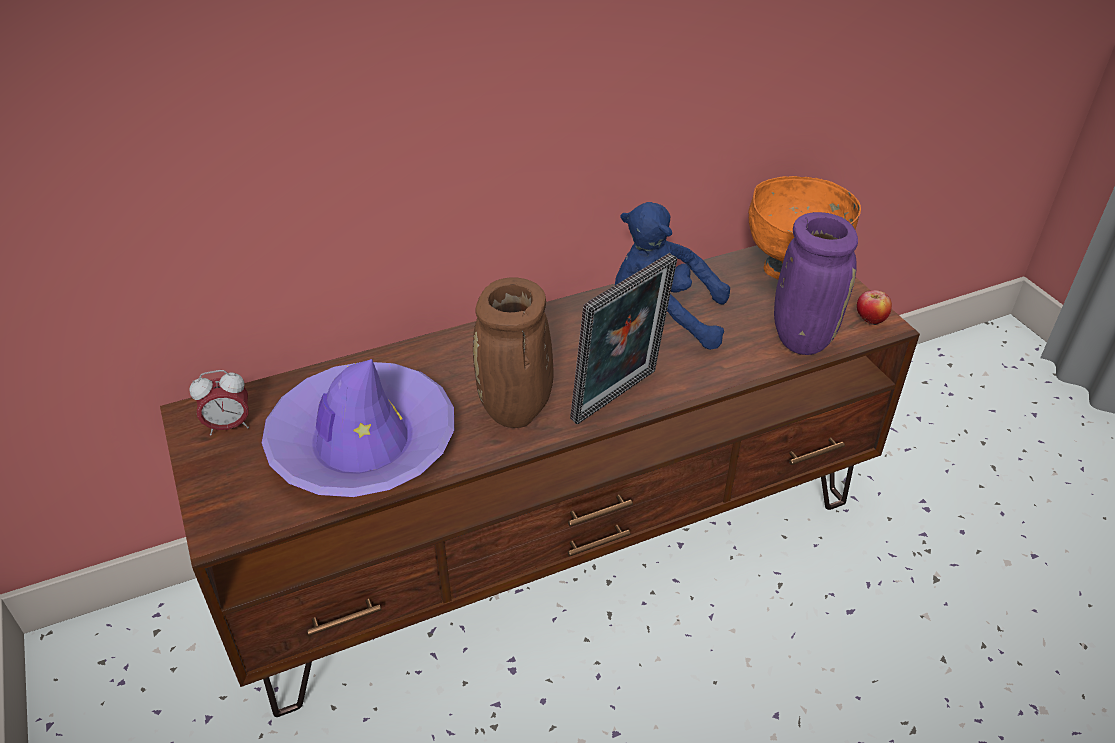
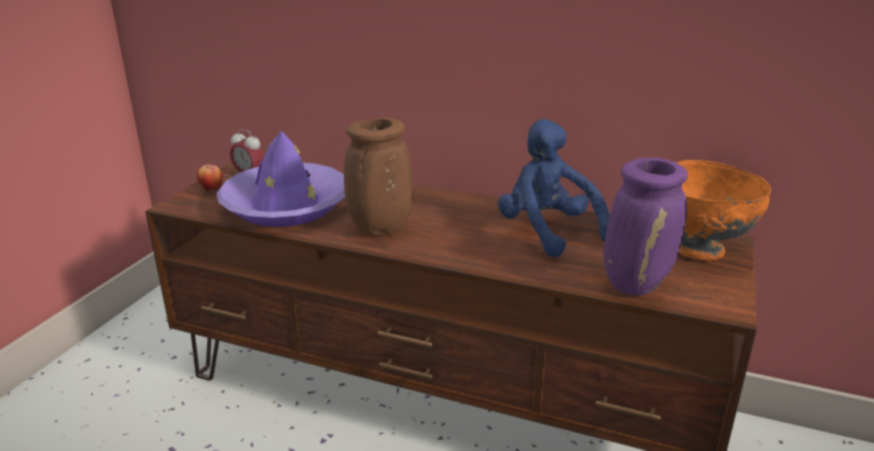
camera: 45 degrees right, 15 degrees down
picture frame [570,253,677,425] -> none
apple [857,290,892,325] -> apple moved to [197,164,222,192]

